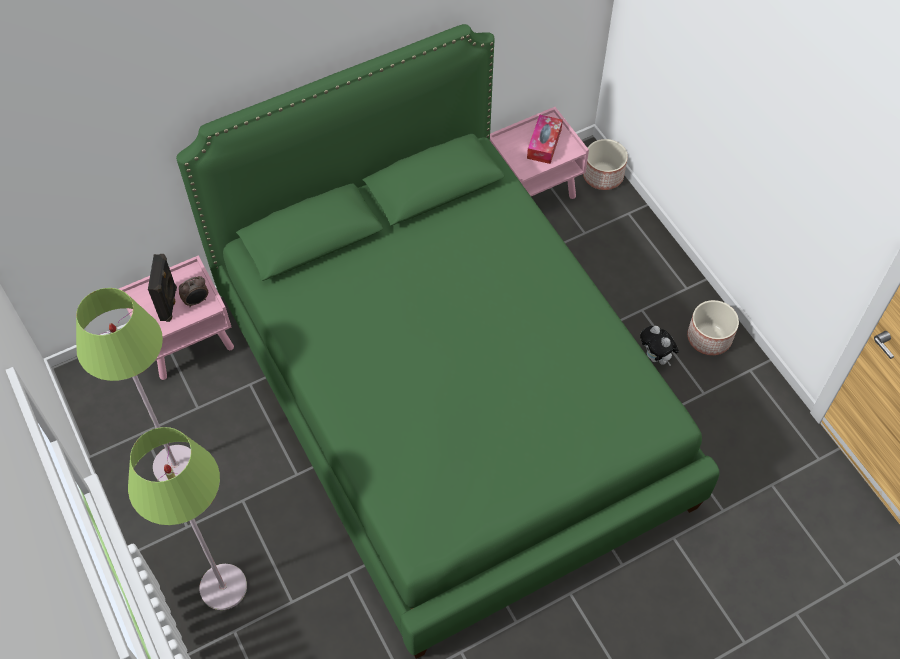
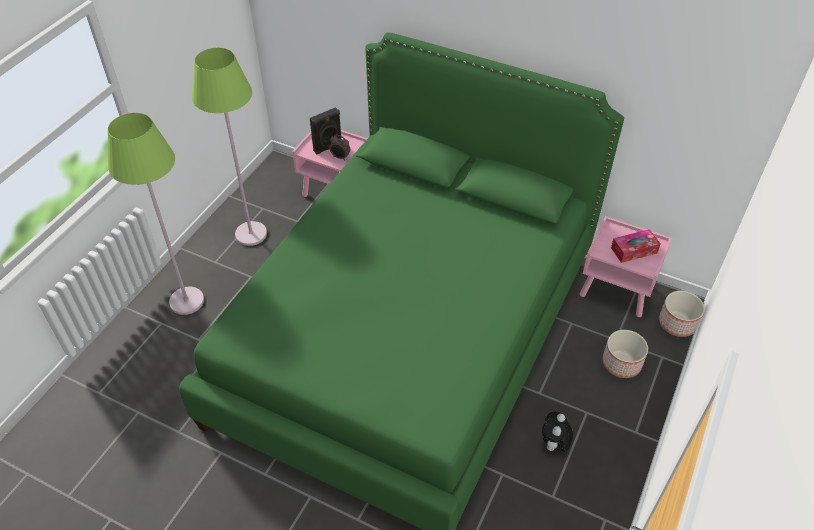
camera: 55 degrees right, 10 degrees down
planter [687,300,739,355] -> planter moved to [602,330,648,378]

